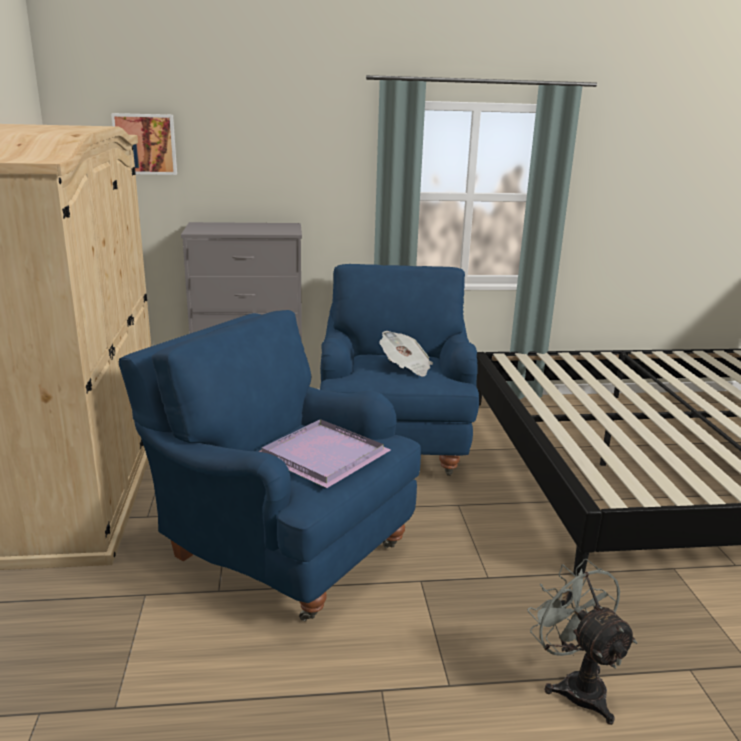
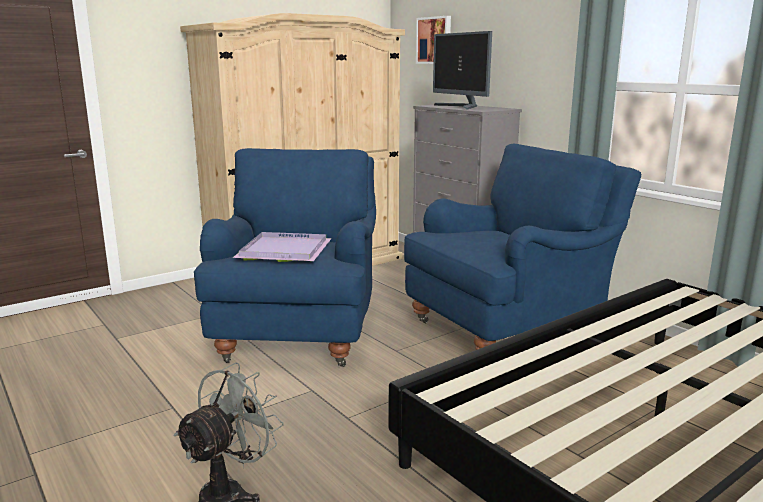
camera: 60 degrees right, 5 degrees down
newspaper [379,331,433,377] -> none
none -> monitor [433,31,492,109]

